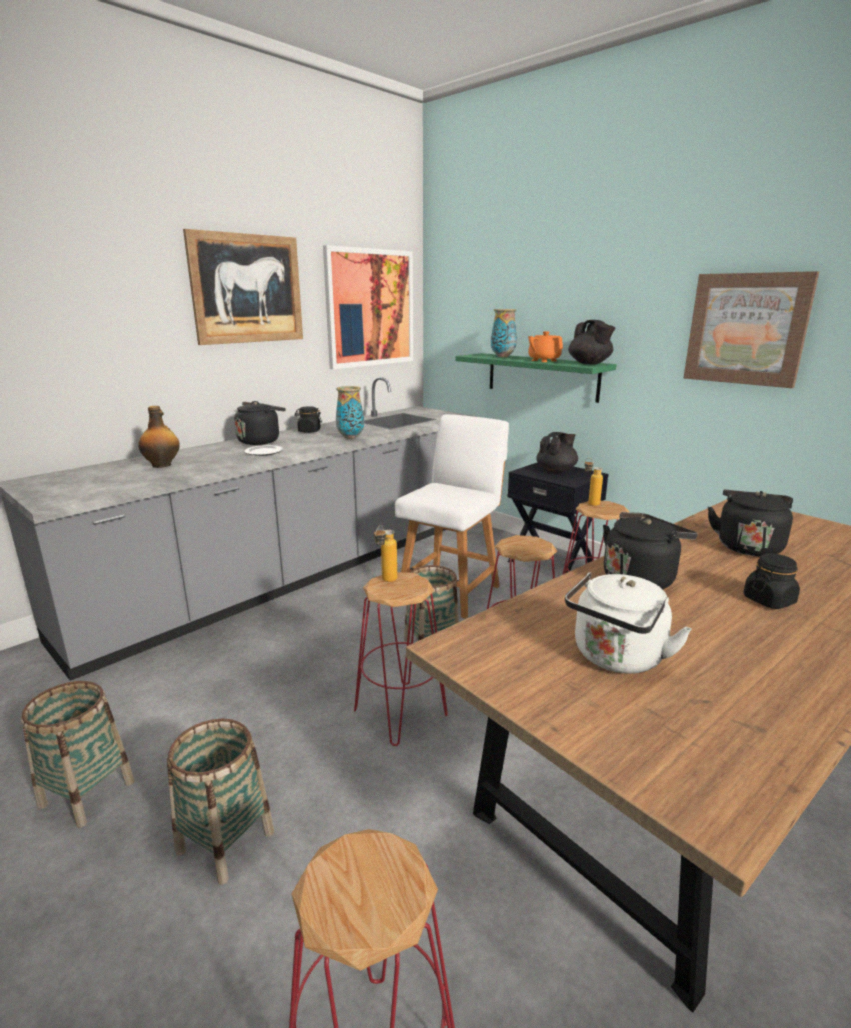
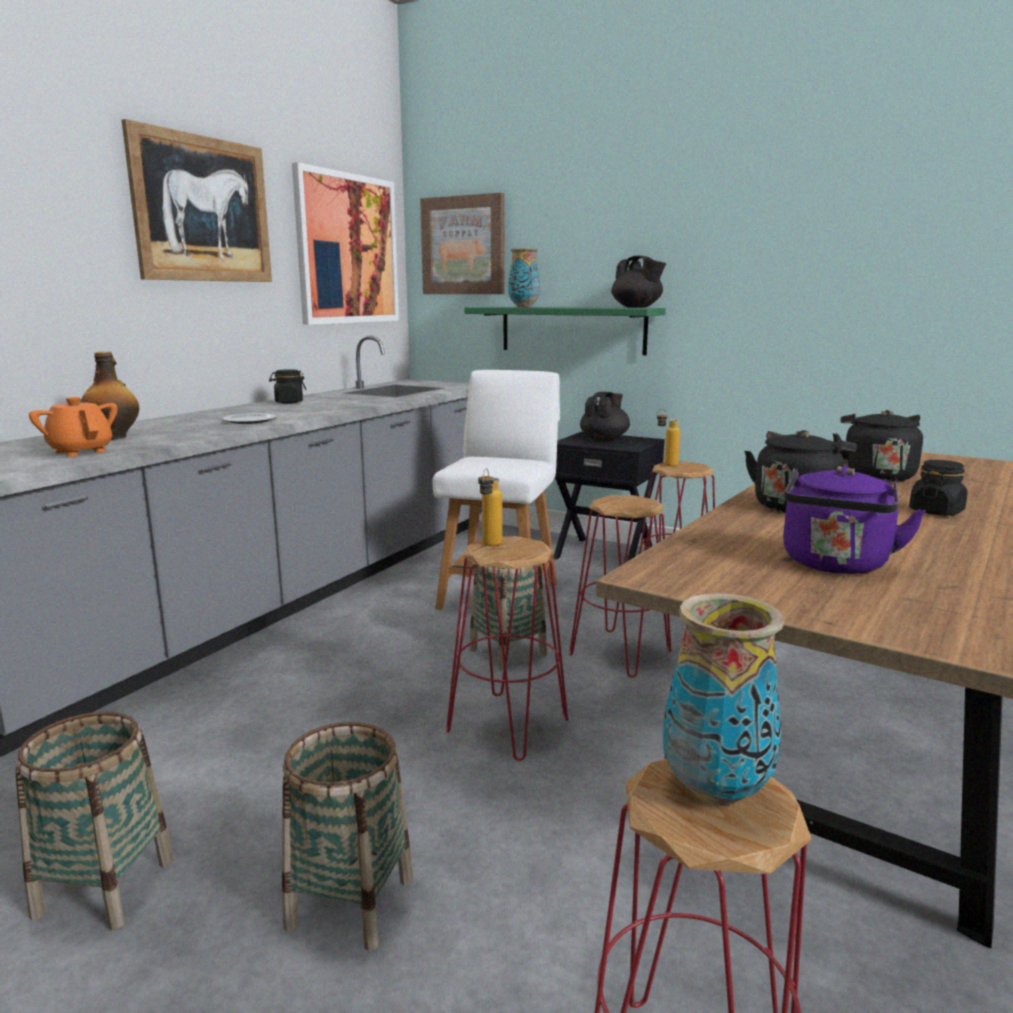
camera: 15 degrees left, 5 degrees down
black kettle [234,401,286,445] -> none
vase [336,386,364,439] -> vase moved to [663,593,784,806]
orange teapot [528,331,563,362] -> orange teapot moved to [29,397,118,457]
white kettle [565,572,692,674] -> purple kettle [783,466,926,574]
picture [684,271,819,388] -> picture moved to [420,193,504,294]

